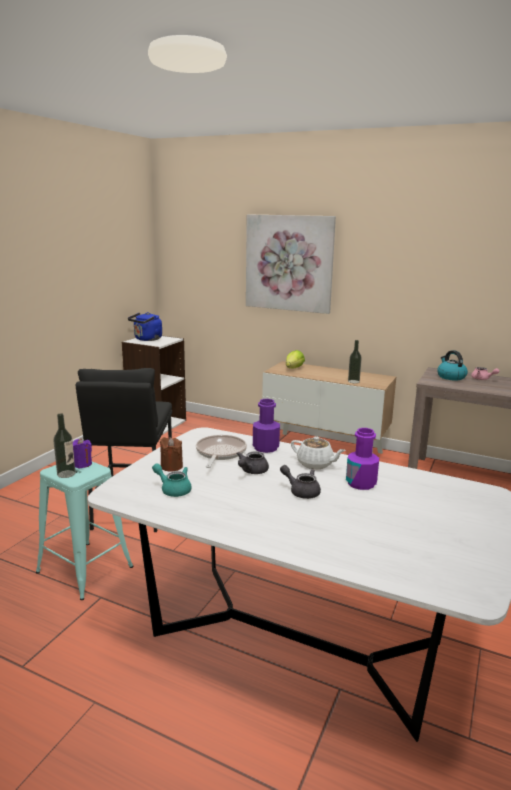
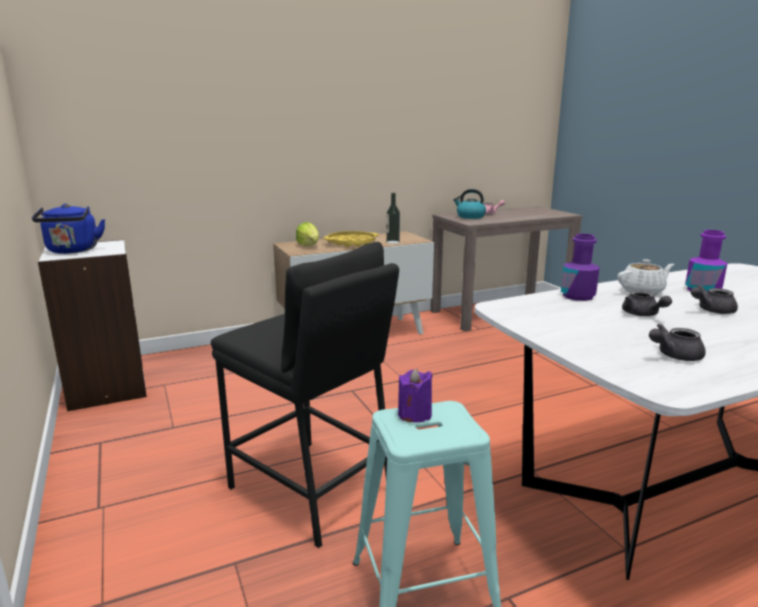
camera: 50 degrees left, 0 degrees up
bottle [53,413,76,478] -> none
turquoise teapot [152,463,192,497] -> grey teapot [649,323,706,361]
brown candle [160,437,183,472] -> none
frying pan [196,435,247,468] -> none
picture [246,214,336,314] -> none
none -> yellow tray [323,231,379,247]

